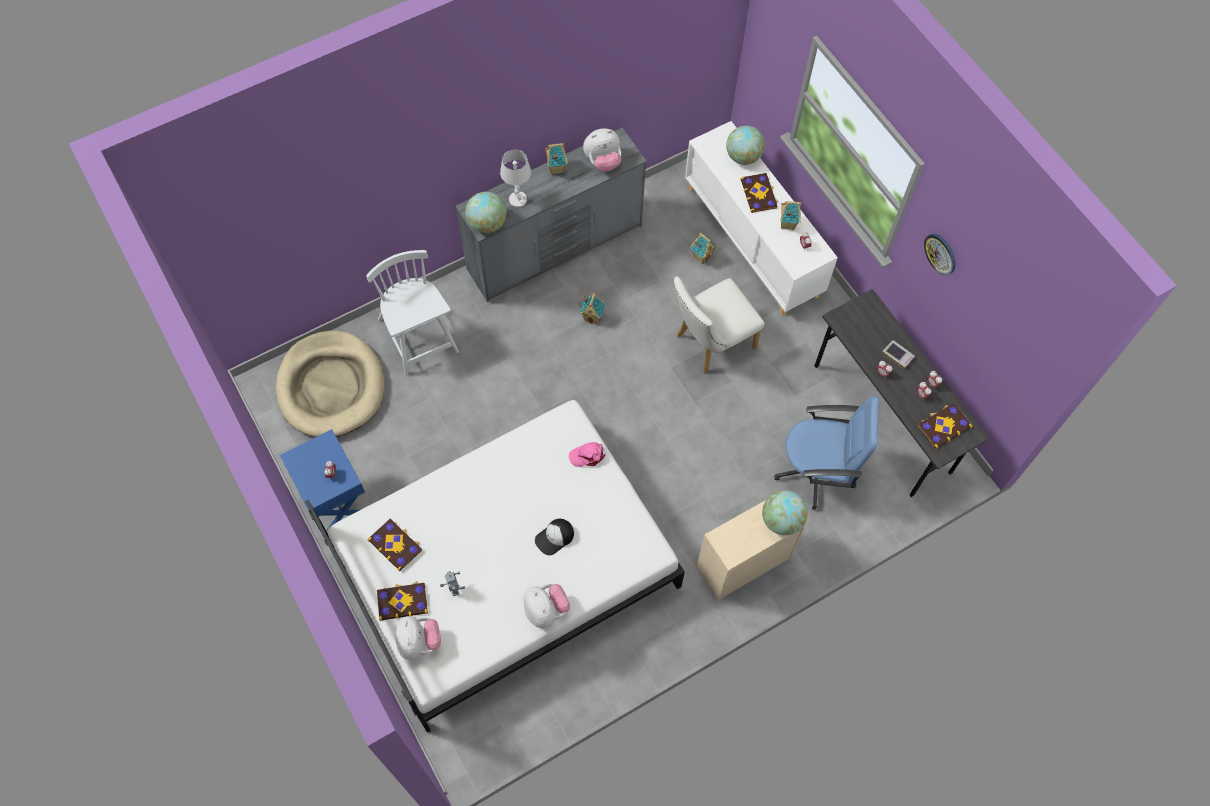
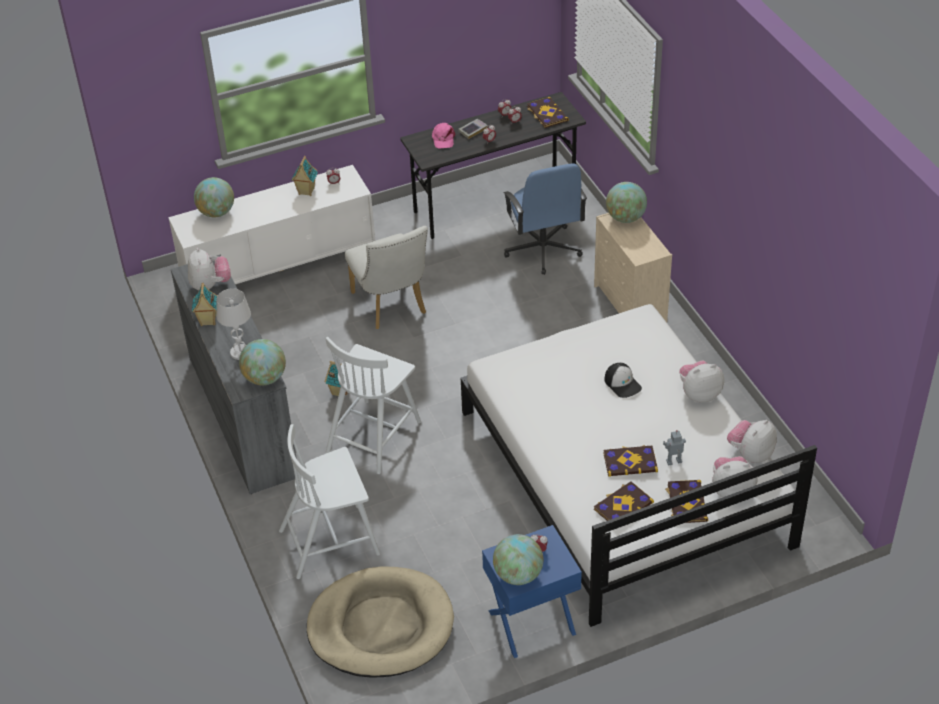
camera: 80 degrees left, 20 degrees down
pink cap [569,442,606,467] -> pink cap moved to [432,123,455,149]
toy house [691,233,717,264] -> none
book [740,173,778,213] -> book moved to [603,445,658,477]
blue office chair [774,396,879,510] -> blue office chair turned 150 degrees clockwise [503,163,587,275]
wall clock [924,234,956,275] -> none
none -> white chair [326,337,421,474]
none -> globe [493,534,543,585]
none -> plush toy [727,420,777,463]

